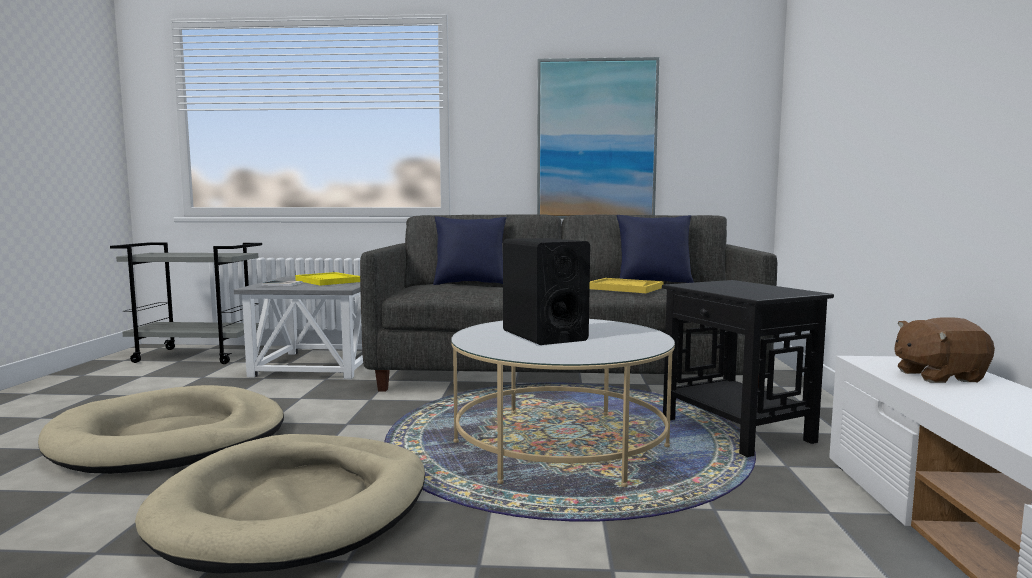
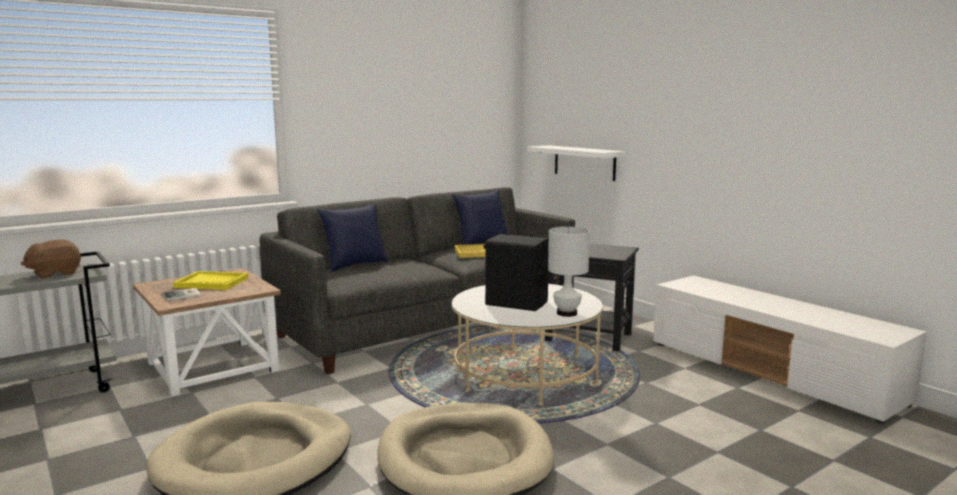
camera: 40 degrees left, 5 degrees up
grey side table [234,276,363,379] -> brown side table [133,268,281,397]
picture [537,57,659,219] -> none
brown plush toy [894,317,995,383] -> brown plush toy moved to [21,240,81,279]
none -> white shelf [528,145,625,181]
none -> white table lamp [548,227,590,317]

